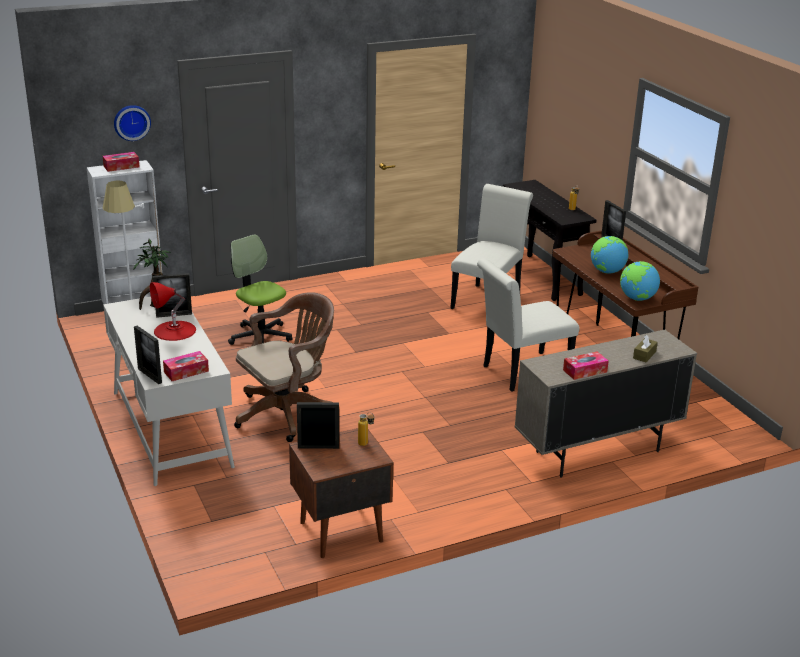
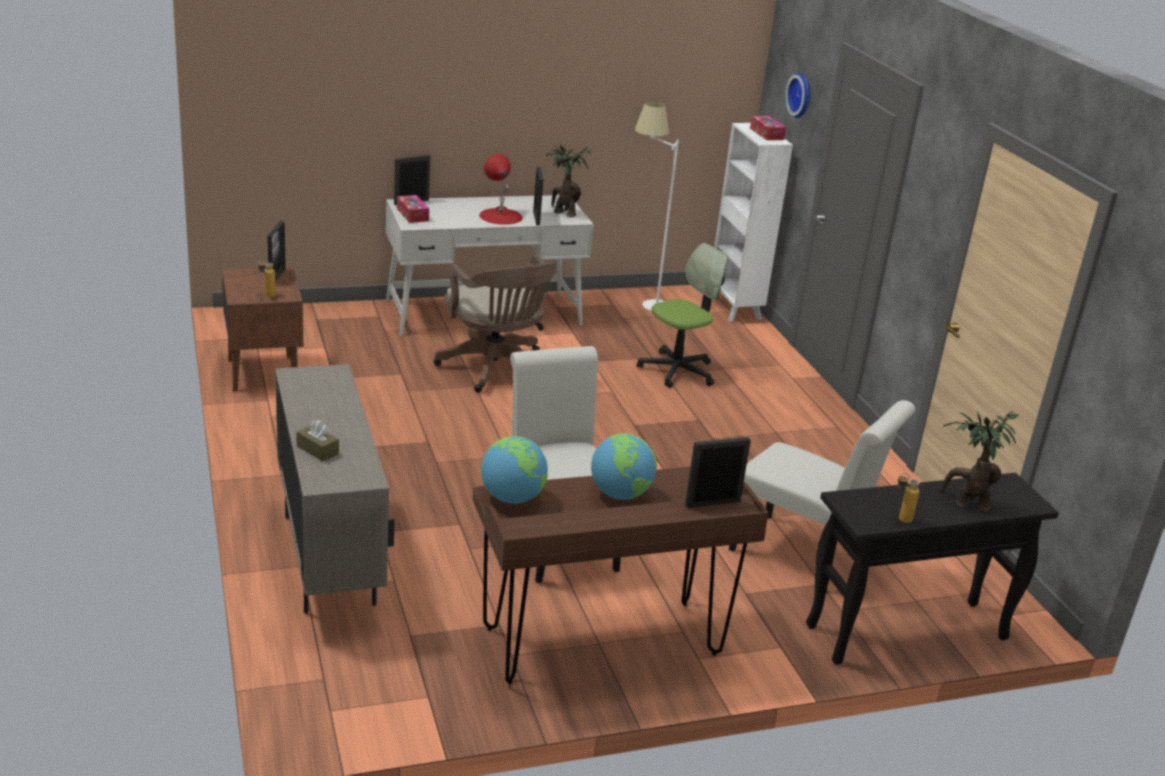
camera: 95 degrees right, 0 degrees up
tissue box [563,351,609,380] -> none
none -> potted plant [941,411,1019,511]

